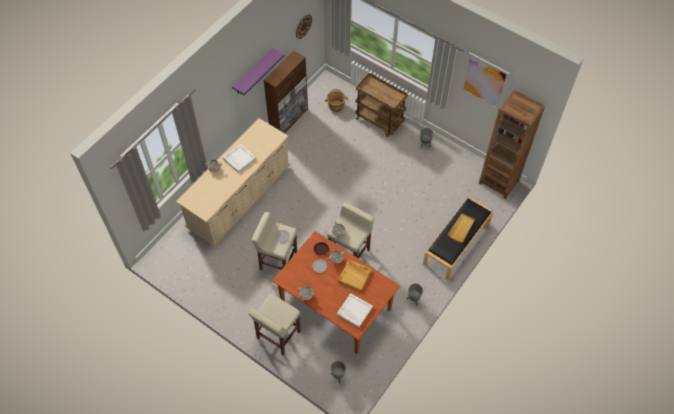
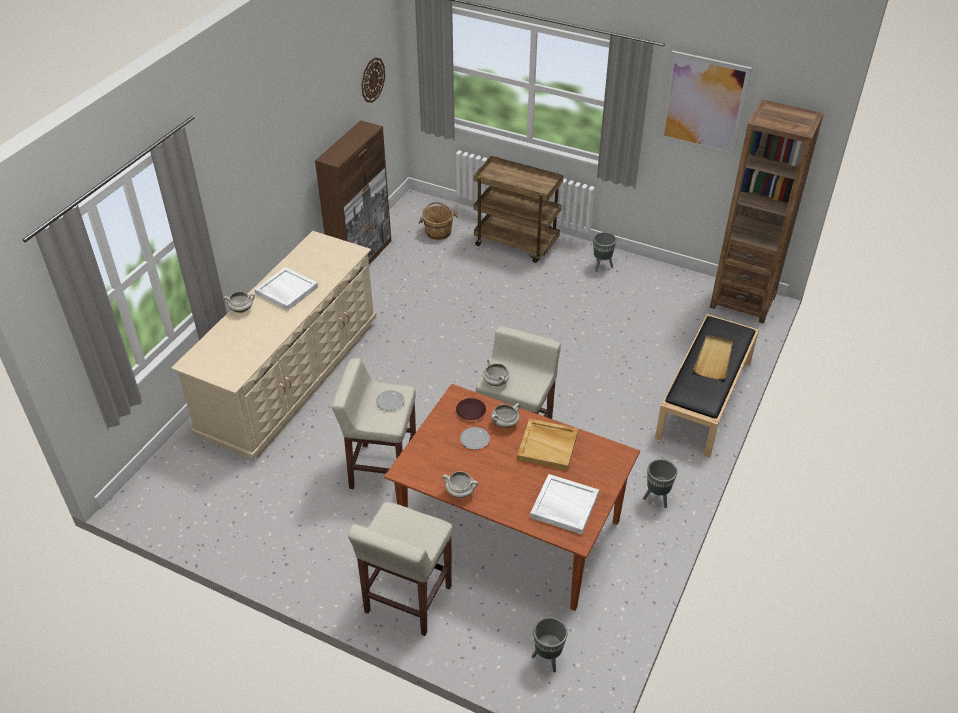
camera: 10 degrees left, 15 degrees down
purple shelf [232,48,284,95] -> none

